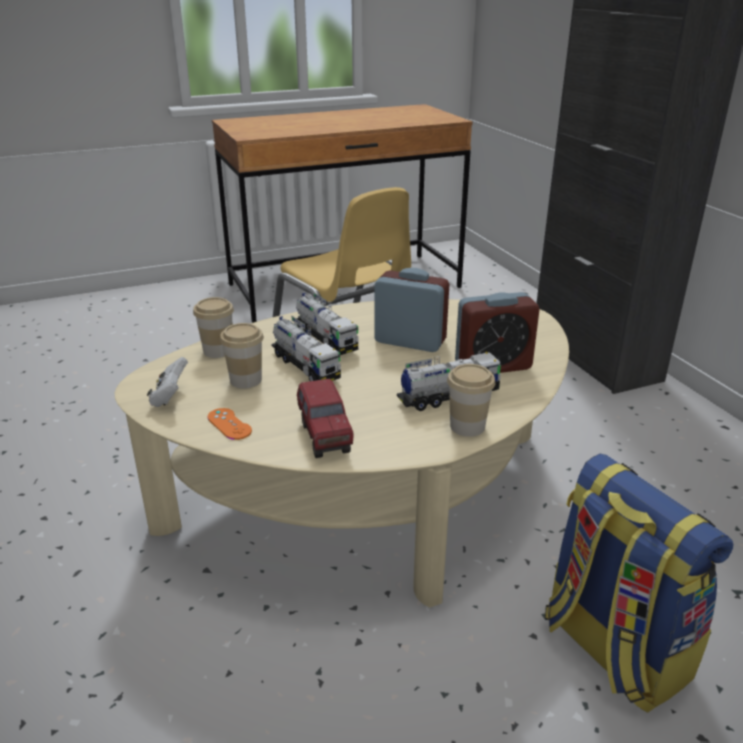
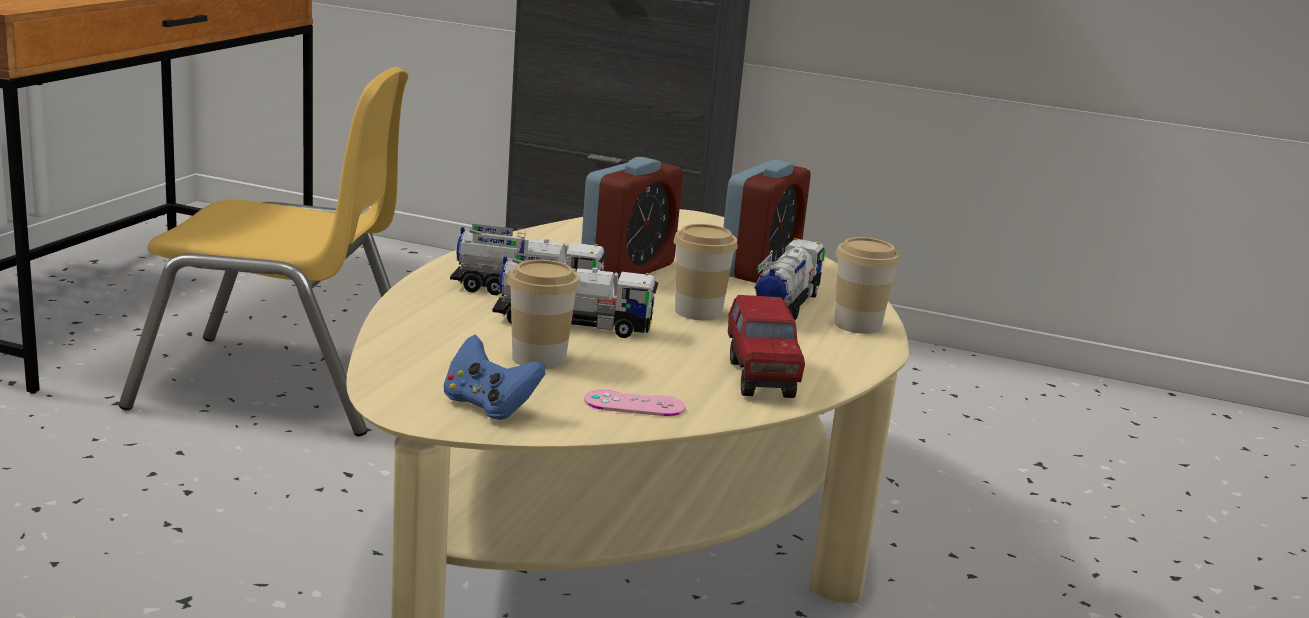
camera: 50 degrees left, 10 degrees down
white game controller [147,357,188,407] -> blue game controller [444,335,545,420]
cup [193,297,234,358] -> cup moved to [673,224,738,321]
orange game controller [208,408,252,440] -> pink game controller [584,389,686,416]
toy truck [297,379,354,458] -> toy truck turned 60 degrees clockwise [728,295,805,398]
alarm clock [374,268,450,352] -> alarm clock turned 150 degrees clockwise [581,157,683,280]
backpack [545,454,733,713] -> none

